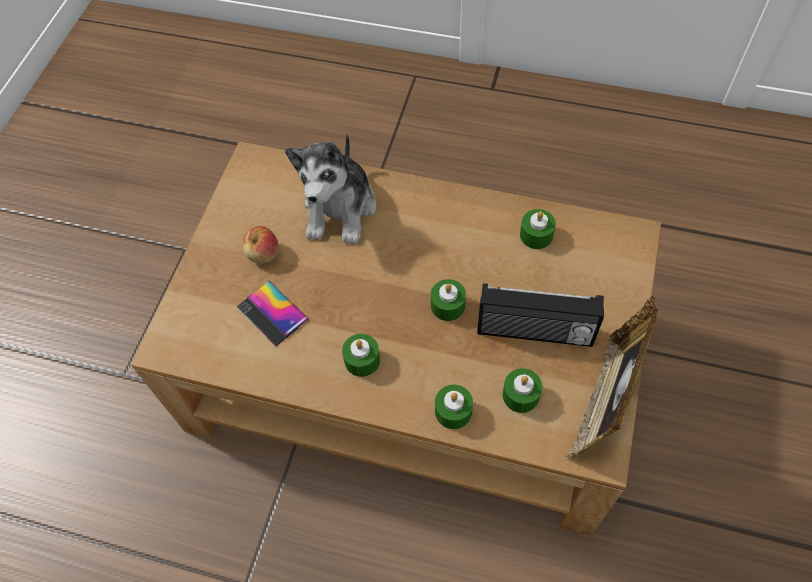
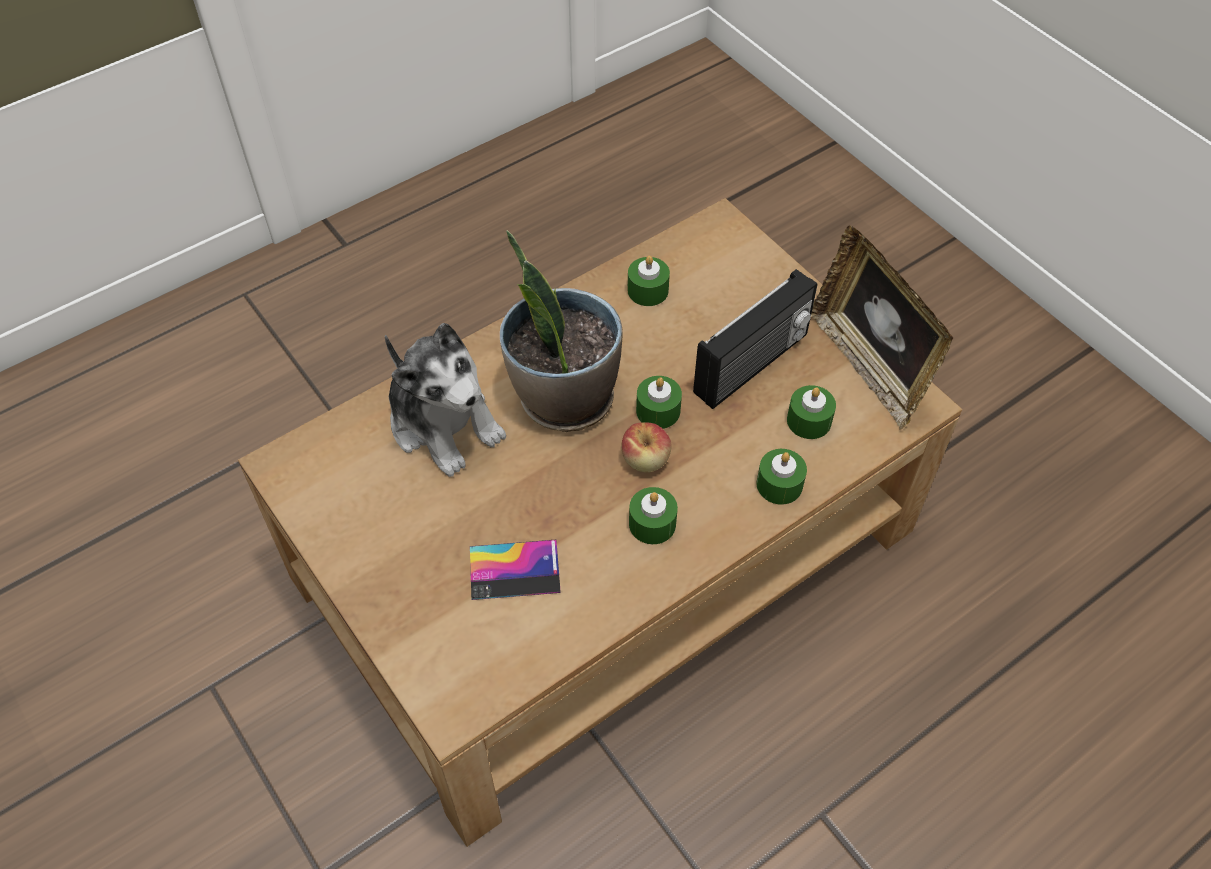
camera: 55 degrees left, 5 degrees down
apple [242,226,279,264] -> apple moved to [622,422,672,472]
none -> potted plant [500,230,622,432]

